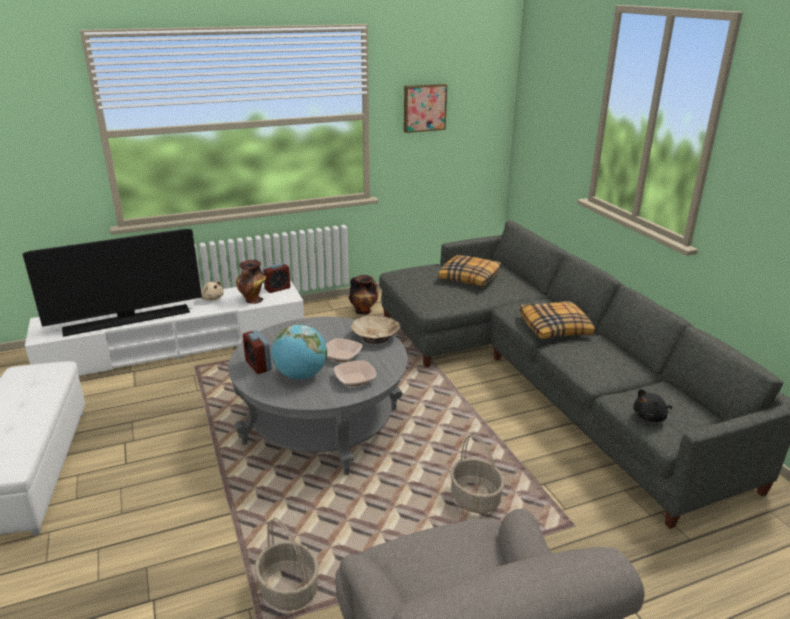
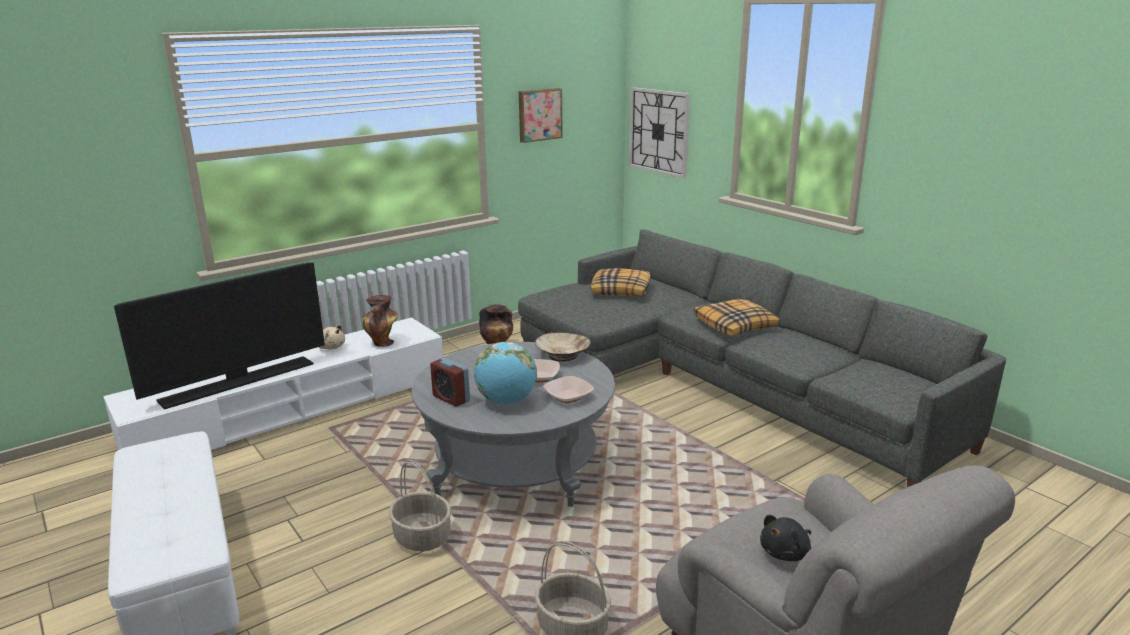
camera: 15 degrees left, 5 degrees down
alarm clock [263,263,291,293] -> none
basket [450,434,505,514] -> basket moved to [389,460,451,552]
black plush toy [633,389,672,422] -> black plush toy moved to [760,515,811,561]
none -> wall clock [629,87,690,178]

